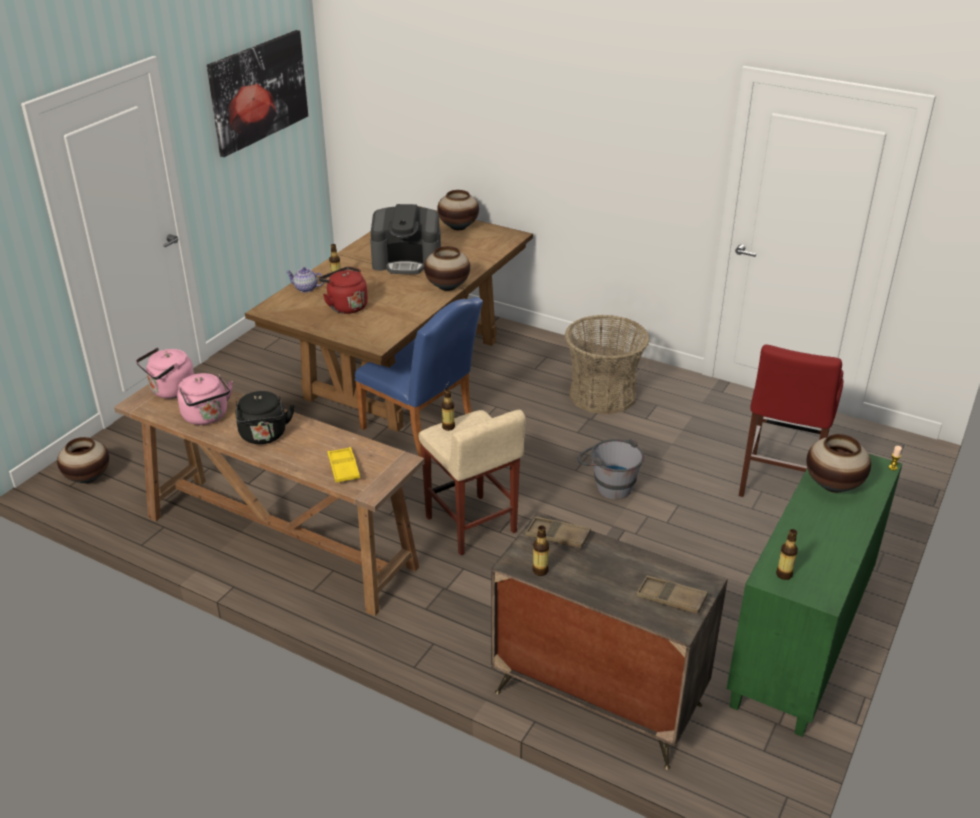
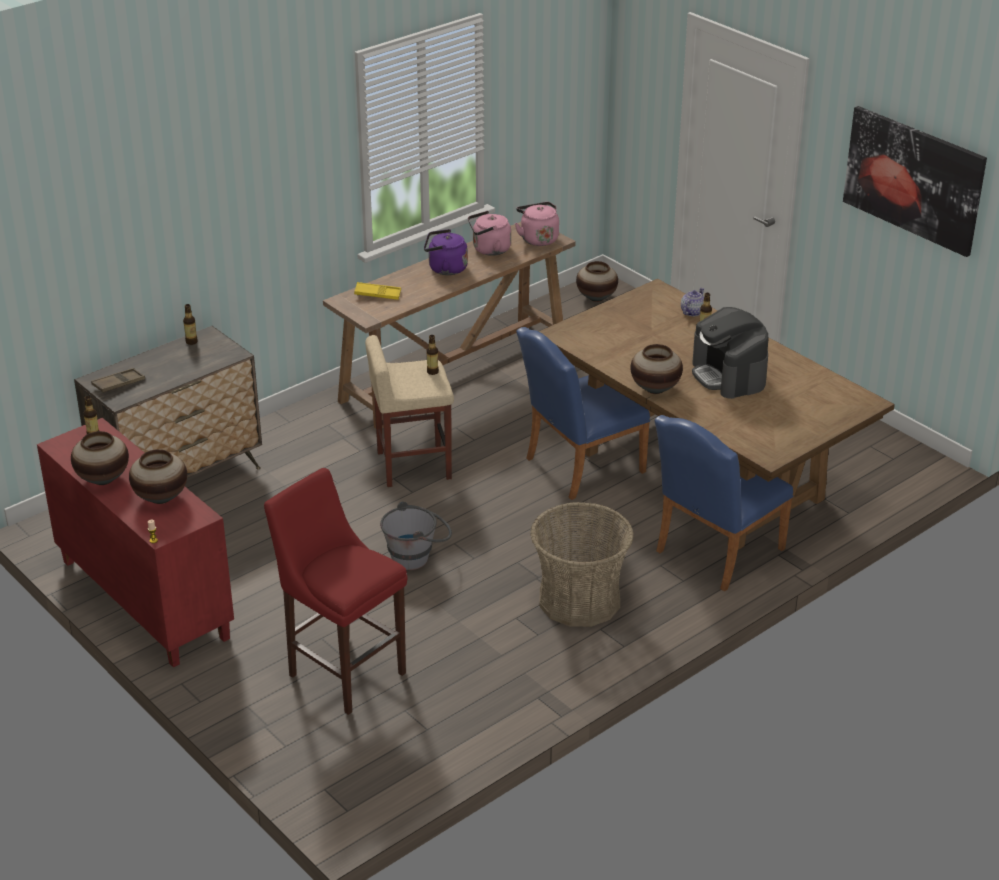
camera: 110 degrees right, 0 degrees up
black kettle [235,391,295,444] -> purple kettle [424,229,468,275]
red kettle [319,266,368,314] -> none
coffee machine [370,204,441,274] -> coffee machine turned 45 degrees counterclockwise [692,307,769,399]
vase [437,190,479,230] -> vase moved to [71,431,129,485]
brown tray [525,517,591,548] -> none
green cabinet [726,454,903,737] -> red cabinet [37,418,234,668]
none -> blue chair [654,415,793,591]

